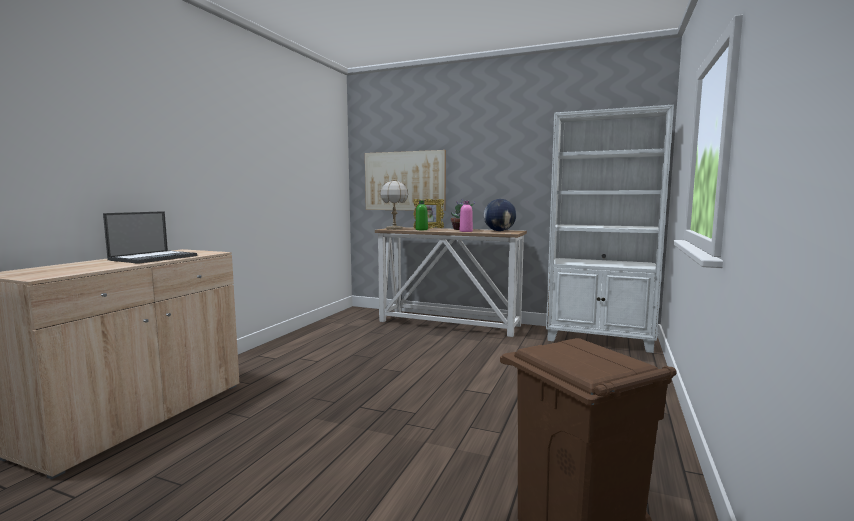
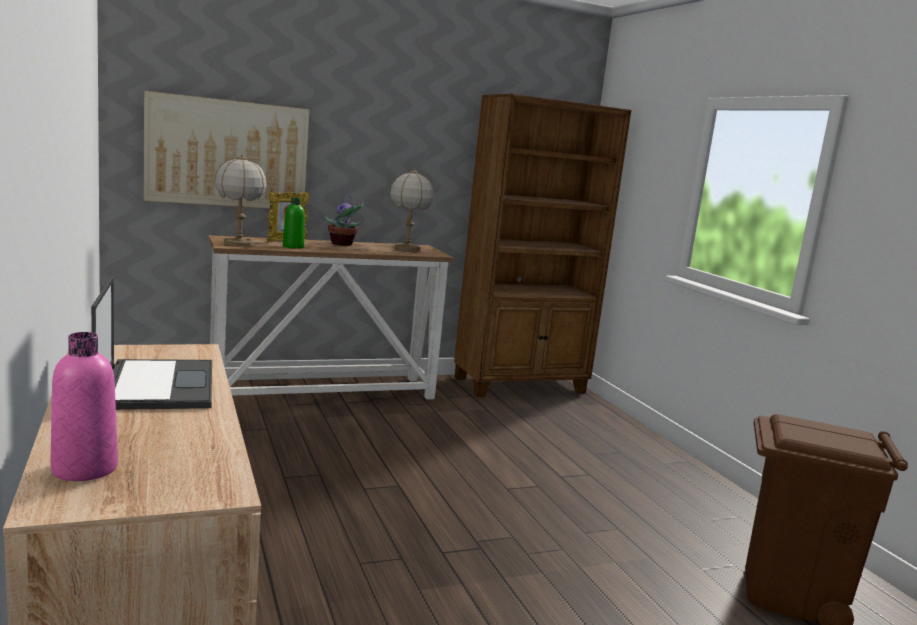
camera: 45 degrees left, 5 degrees up
pink bottle [460,201,473,232] -> pink bottle moved to [51,332,118,481]
globe [484,199,516,231] -> table lamp [390,168,434,251]
white bookcase [546,105,674,353] -> brown bookcase [454,94,631,397]

